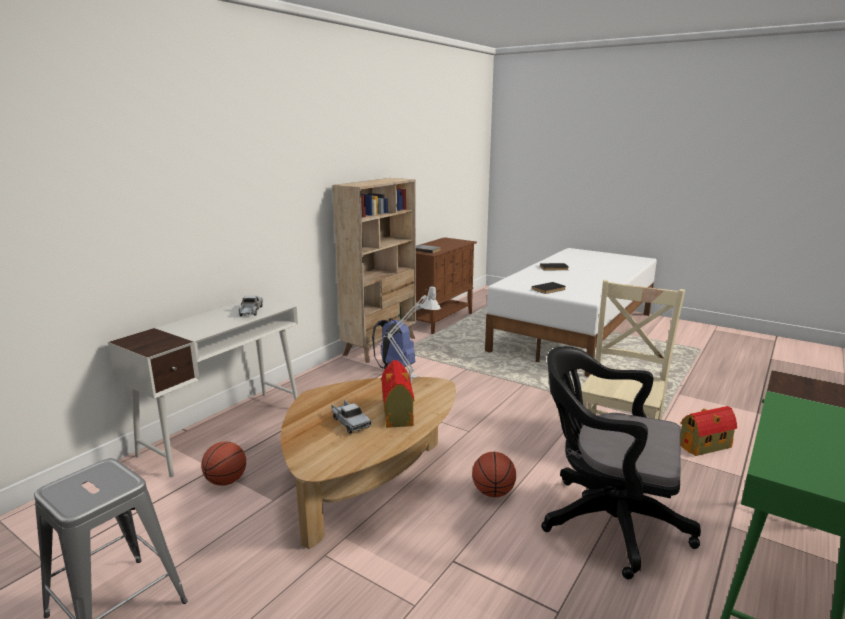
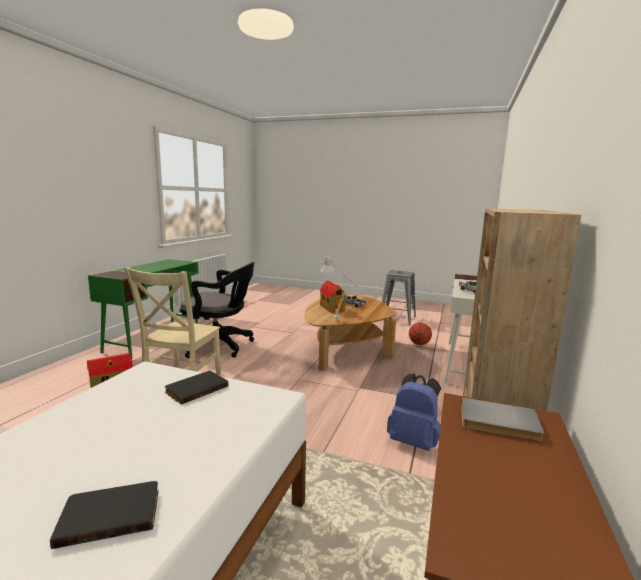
camera: 165 degrees right, 5 degrees down
basketball [472,452,516,497] -> none

